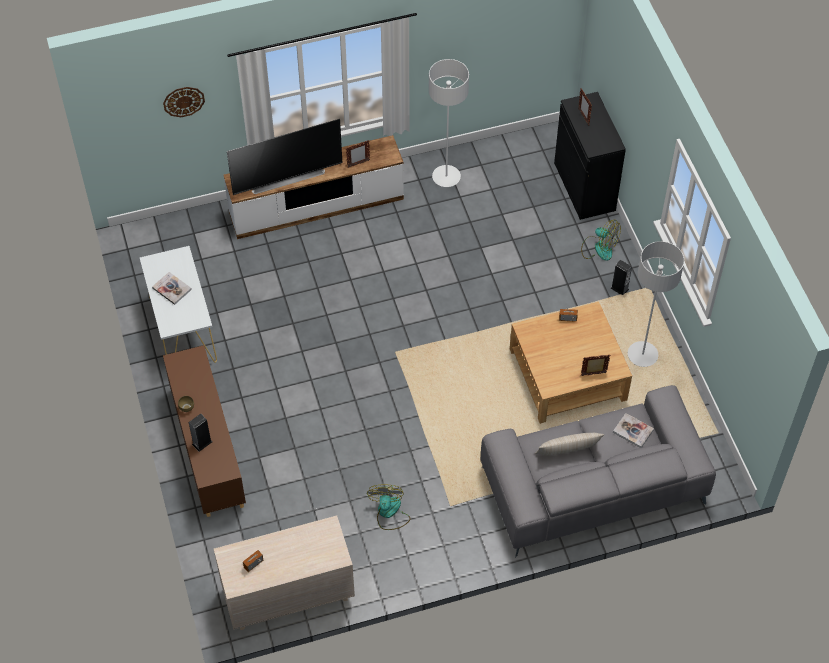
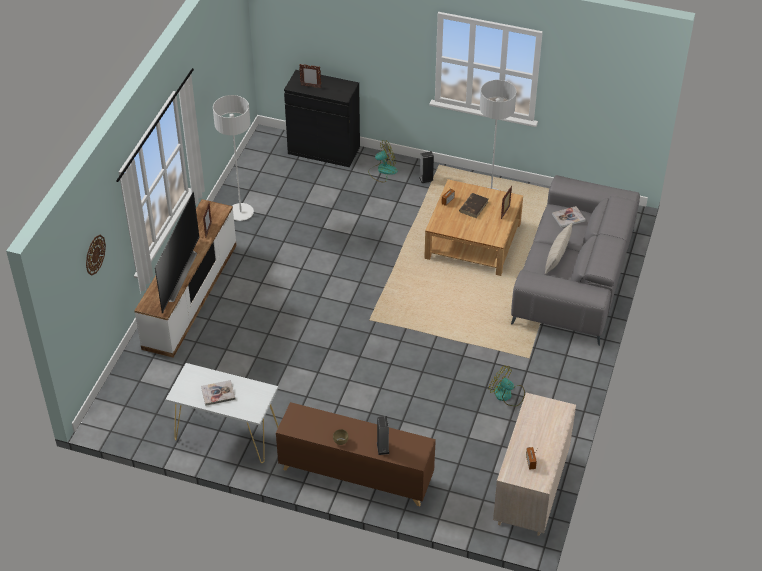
camera: 55 degrees left, 10 degrees down
none -> brown book [459,193,488,218]

